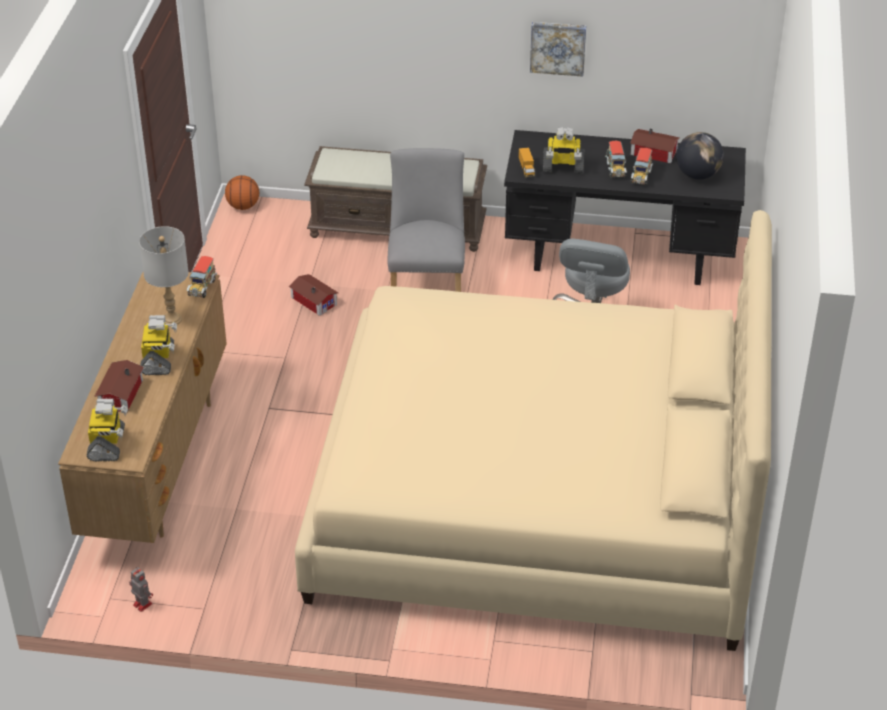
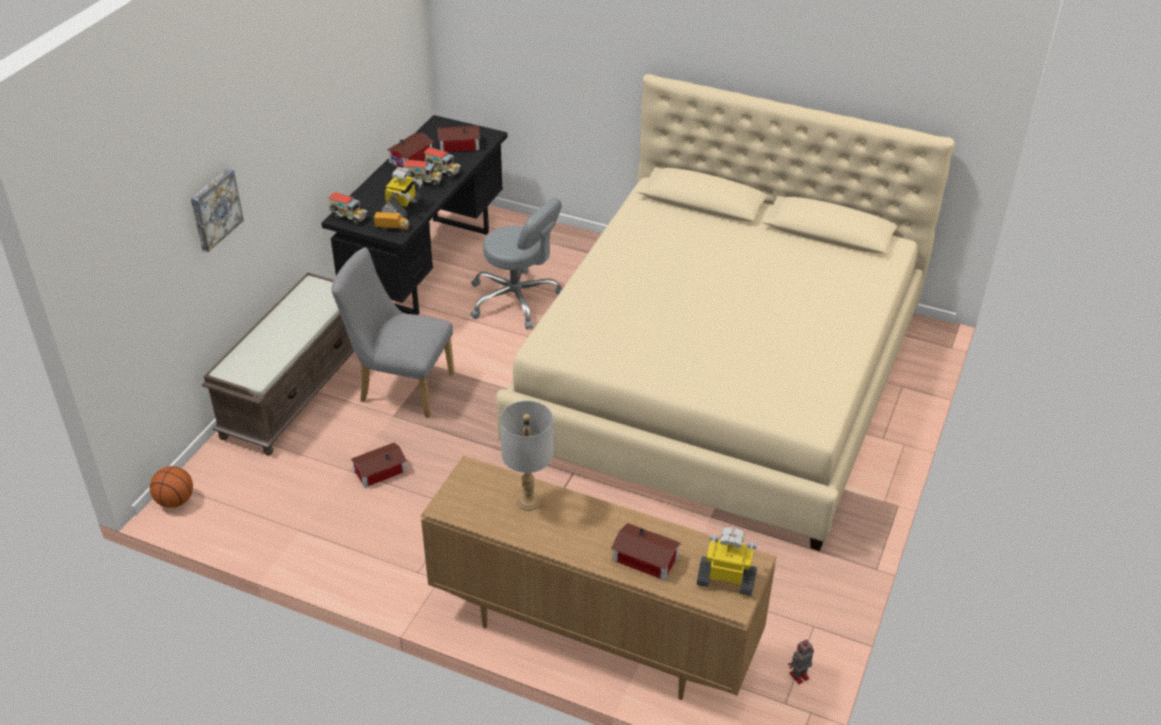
camera: 75 degrees left, 0 degrees up
toy robot [140,315,177,375] -> none
toy truck [186,256,217,298] -> toy truck moved to [328,192,368,224]
picture [530,22,586,77] -> picture moved to [191,168,244,252]
globe [676,132,724,180] -> toy house [438,125,480,152]

